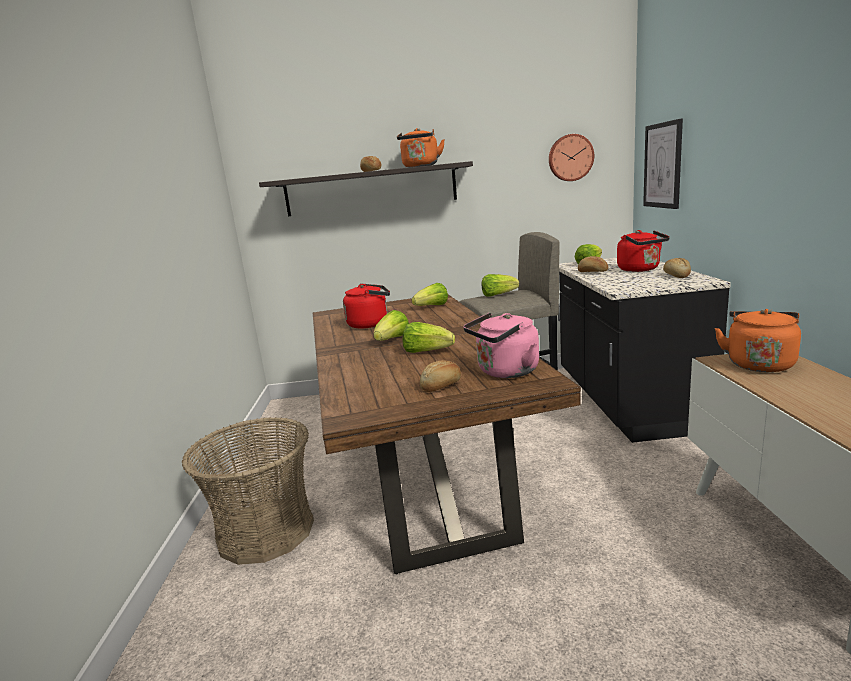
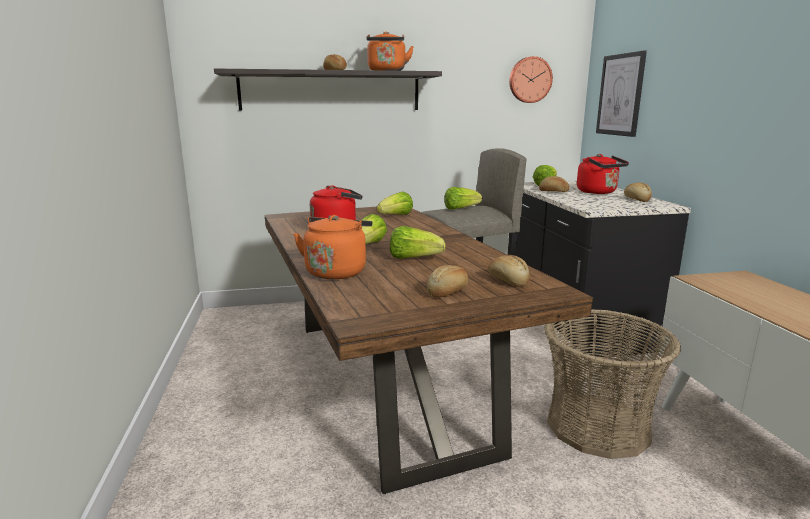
camera: 10 degrees left, 0 degrees up
basket [182,417,314,565] -> basket moved to [544,309,681,459]
pink kettle [463,312,539,378] -> bread [488,254,530,287]
orange kettle [715,309,801,372] -> orange kettle moved to [294,215,372,279]

